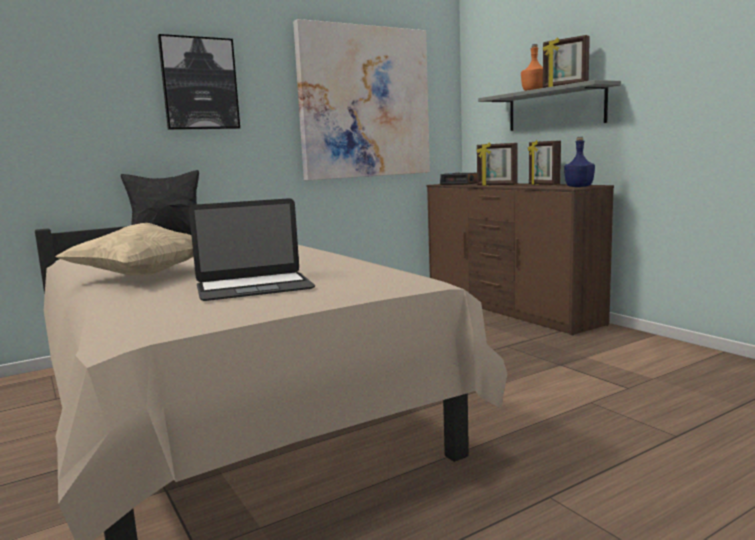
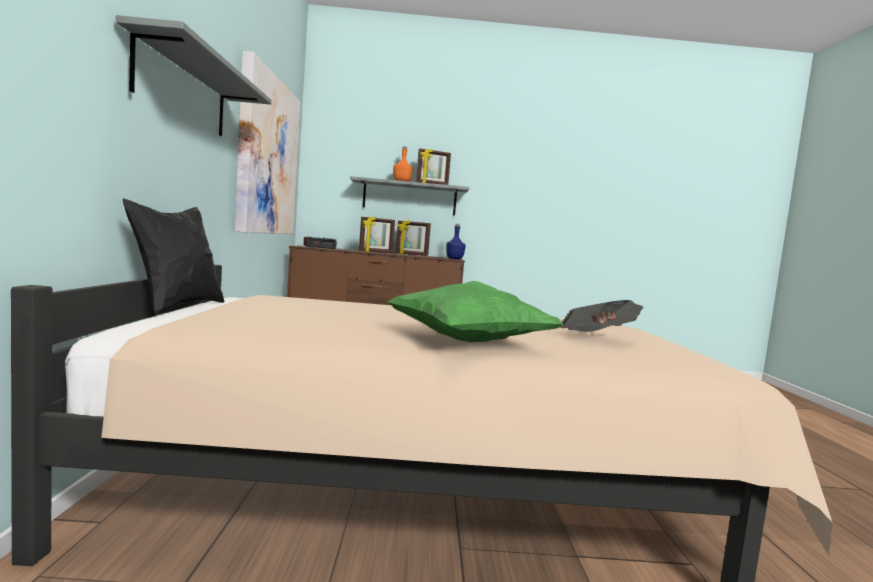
camera: 60 degrees left, 5 degrees down
beige pillow [55,223,194,276] -> green pillow [387,281,563,342]
picture [158,34,240,130] -> grey shelf [116,15,272,136]
laptop [189,198,315,301] -> newspaper [560,300,643,332]

